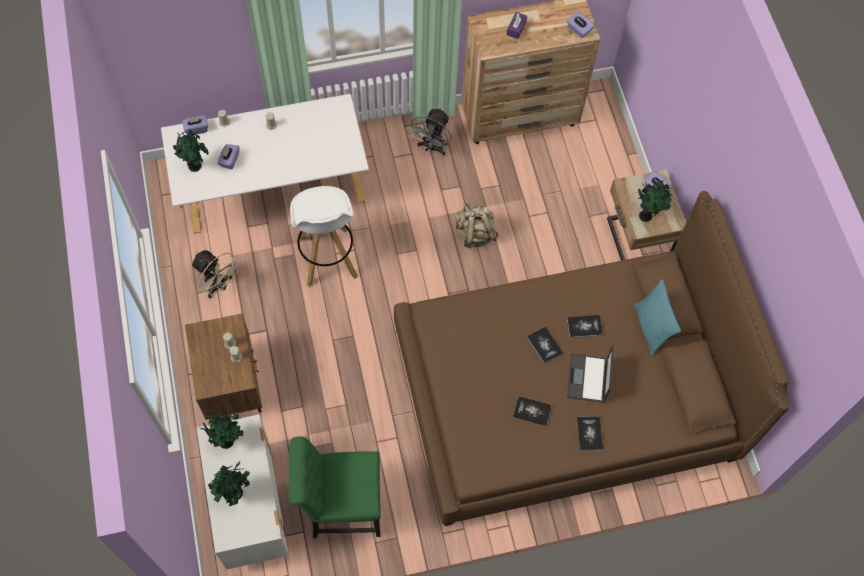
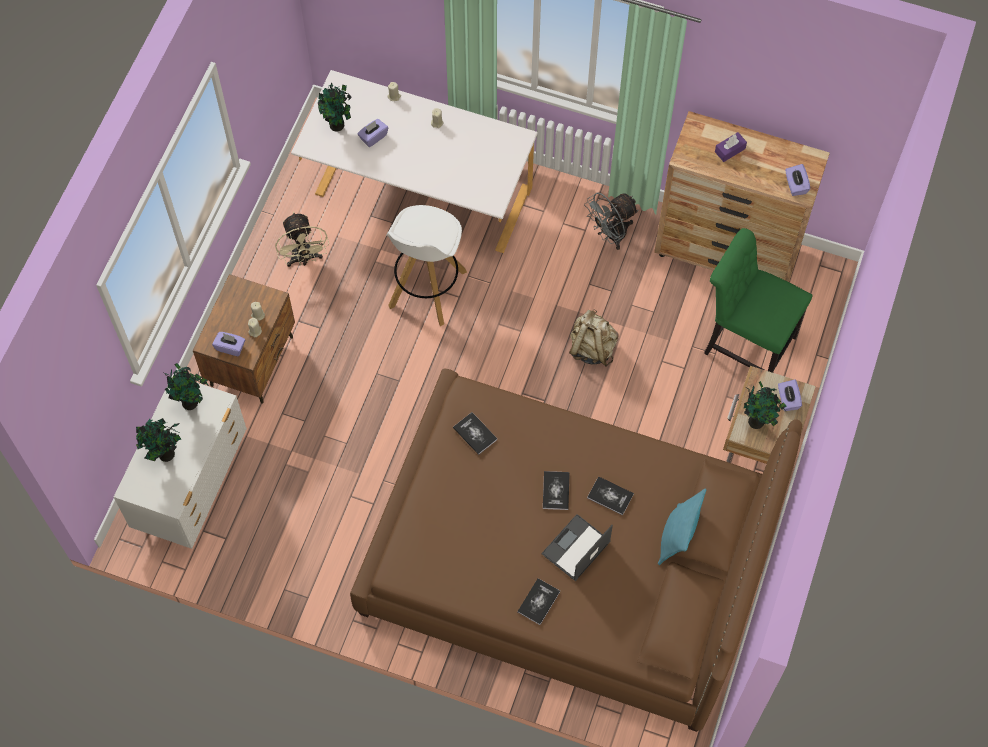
camera: 35 degrees right, 0 degrees up
purple tissue box [182,116,208,135] -> purple tissue box moved to [212,332,245,357]
green chair [289,436,381,538] -> green chair moved to [704,228,813,373]
book [513,396,552,426] -> book moved to [453,412,497,455]

